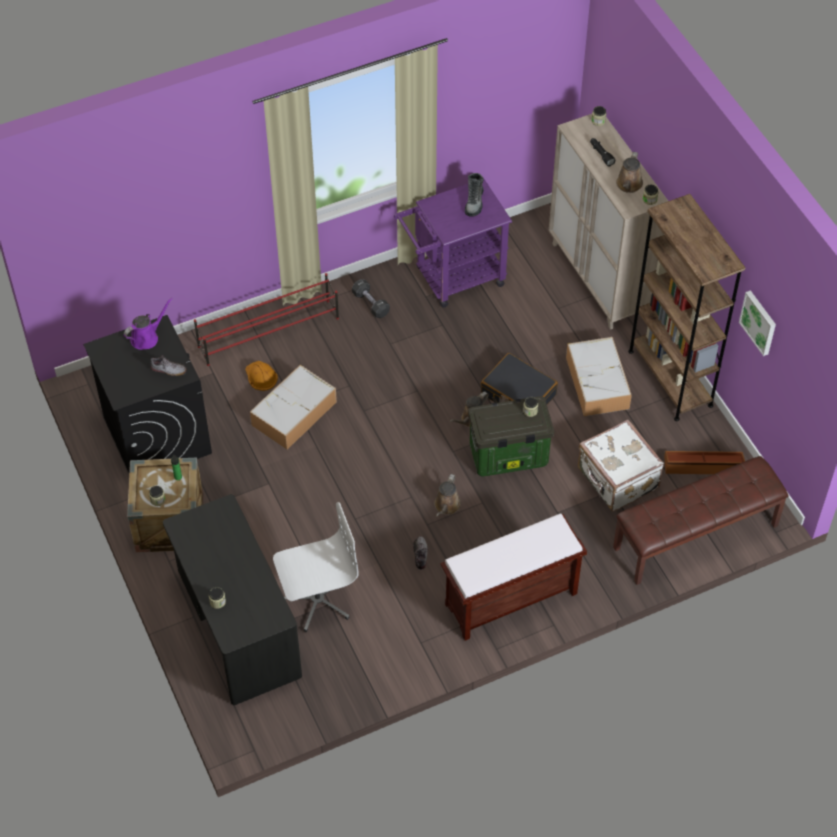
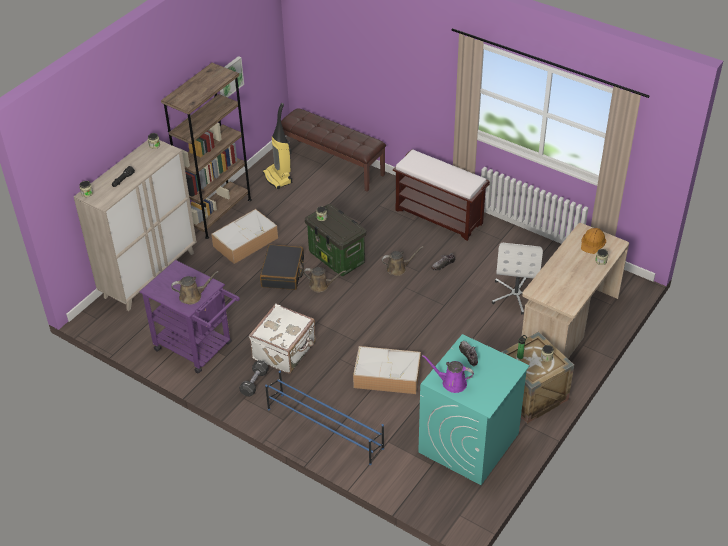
camera: 120 degrees left, 10 degrees down
black washing machine [83,315,212,472] -> turquoise washing machine [418,334,530,485]
black desk [163,494,302,705] -> beige desk [522,223,629,359]
red shoe rack [194,273,339,366] -> blue shoe rack [265,371,384,465]
orange hard hat [245,361,278,391] -> orange hard hat moved to [581,228,606,254]
white office chair [273,502,359,632] -> white office chair turned 120 degrees counterclockwise [492,243,543,314]
boot [465,173,484,217] -> none
white suitcase [578,420,664,511] -> white suitcase moved to [249,304,316,373]
brown watering can [616,152,643,193] -> brown watering can moved to [171,271,219,305]
brown storage box [664,451,745,474] -> vacuum cleaner [263,103,292,189]

